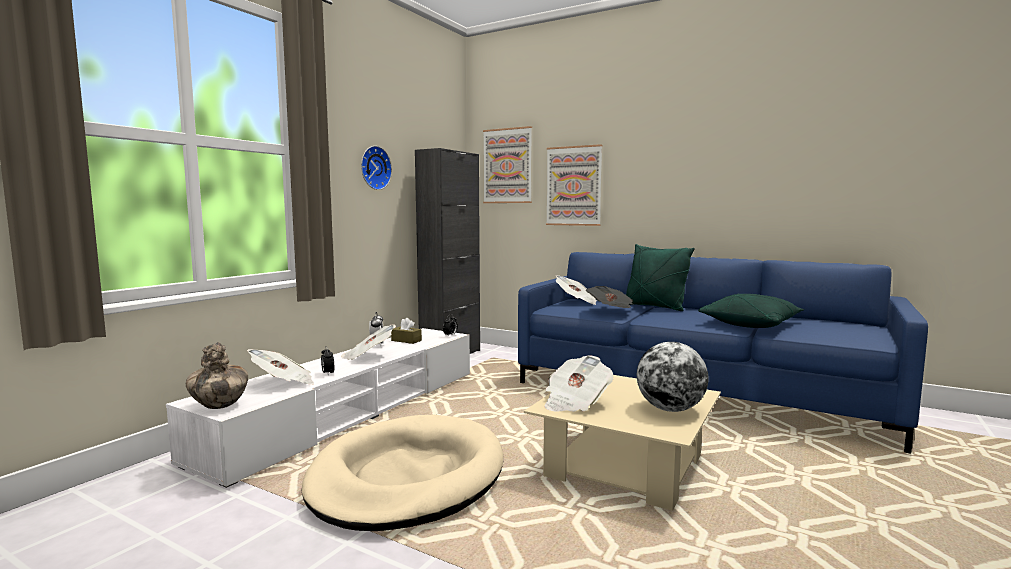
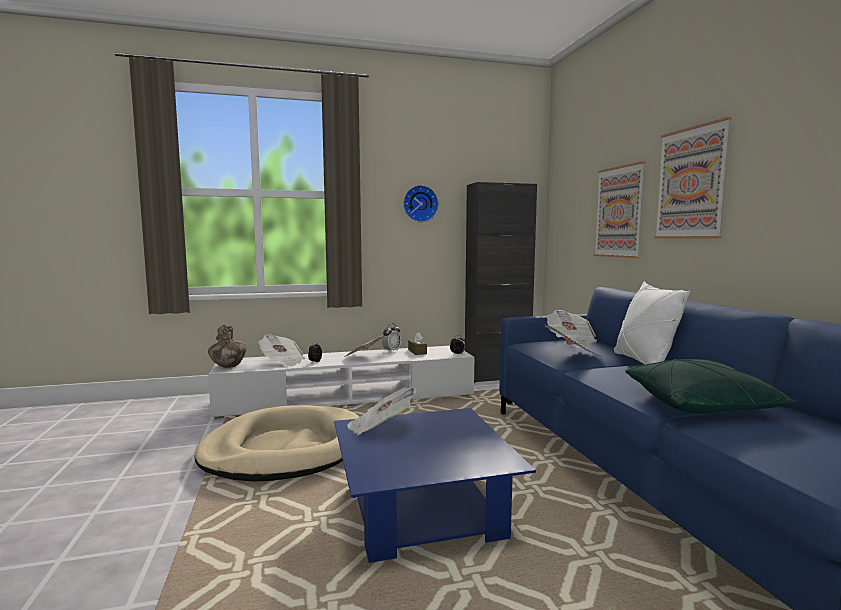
camera: 45 degrees right, 0 degrees up
picture [483,126,532,203] -> picture moved to [654,117,731,238]
beige coffee table [524,375,721,511] -> blue coffee table [334,408,536,563]
green pillow [626,244,695,311] -> white pillow [614,281,690,365]
globe [637,342,709,412] -> none

